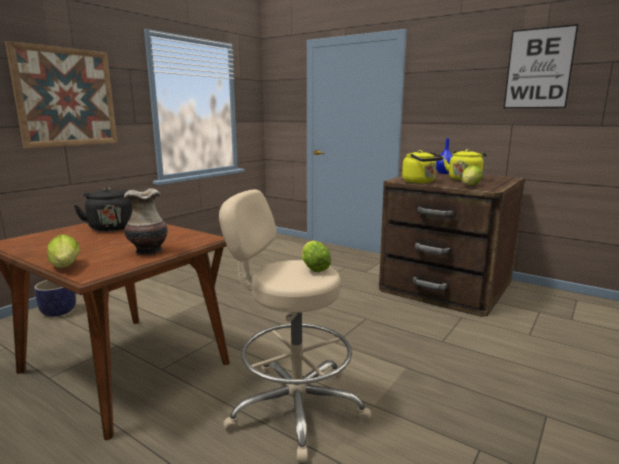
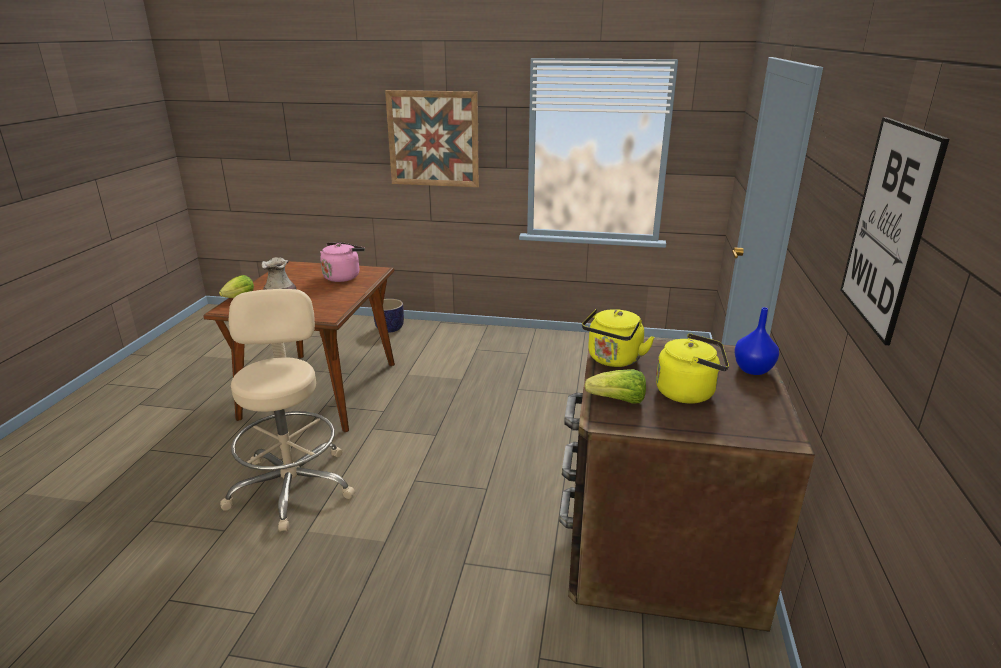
camera: 65 degrees right, 10 degrees up
black kettle [74,187,133,232] -> pink kettle [320,242,365,282]
lettuce [302,241,331,272] -> none

